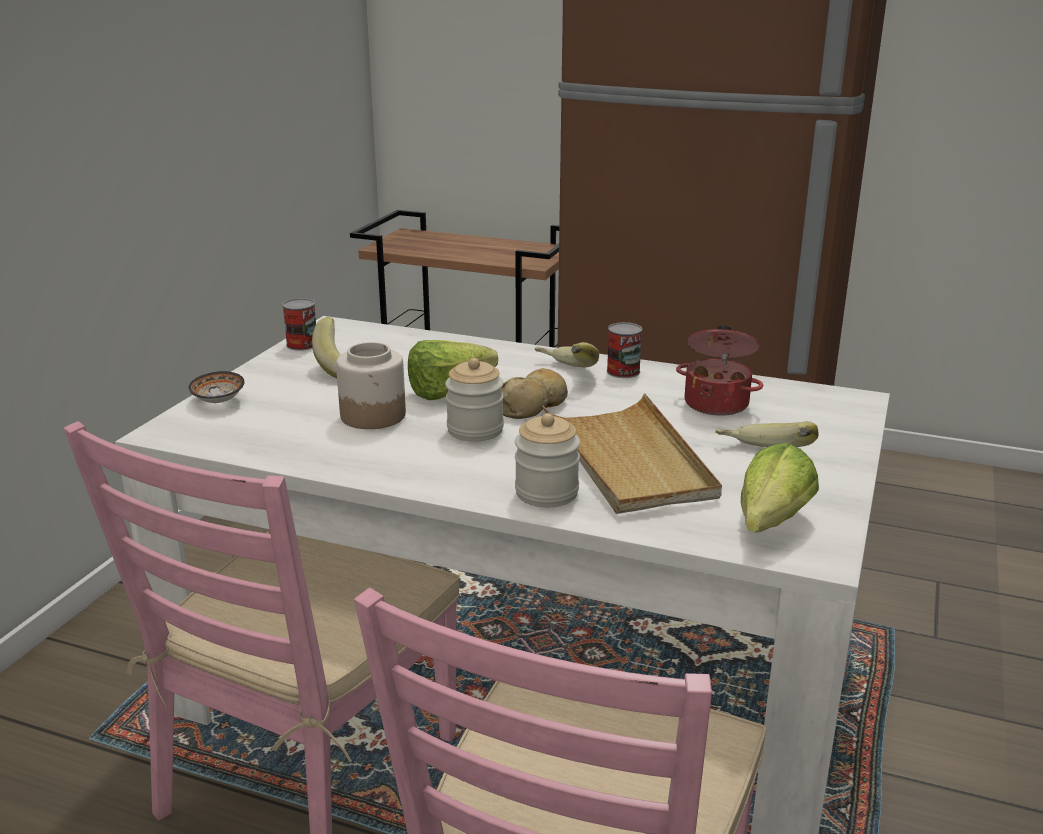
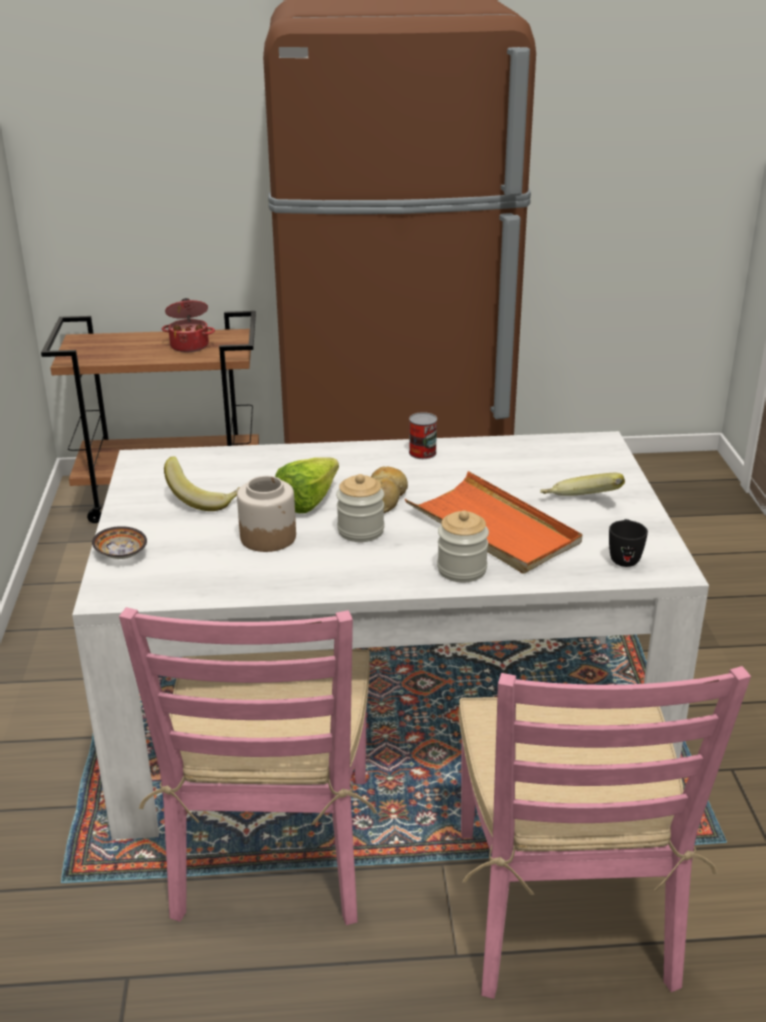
camera: 25 degrees left, 5 degrees up
can [282,298,316,351] -> none
banana [535,342,599,367] -> none
beige tray [542,393,722,514] -> orange tray [405,471,582,573]
cooking pot [676,325,763,416] -> cooking pot moved to [162,298,215,352]
lettuce [741,443,819,533] -> black mug [609,519,648,567]

